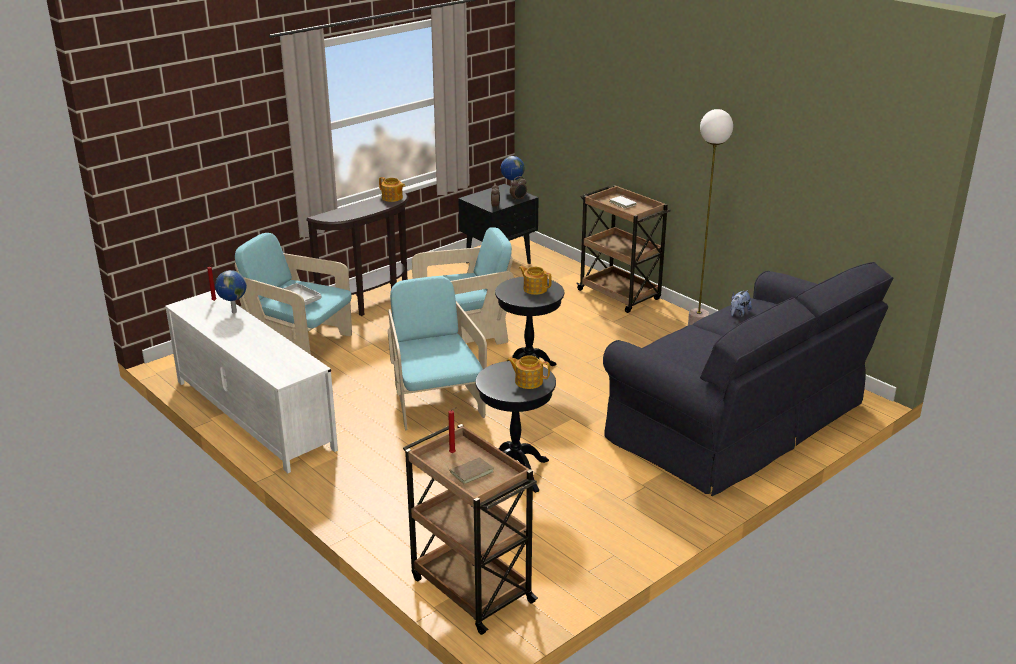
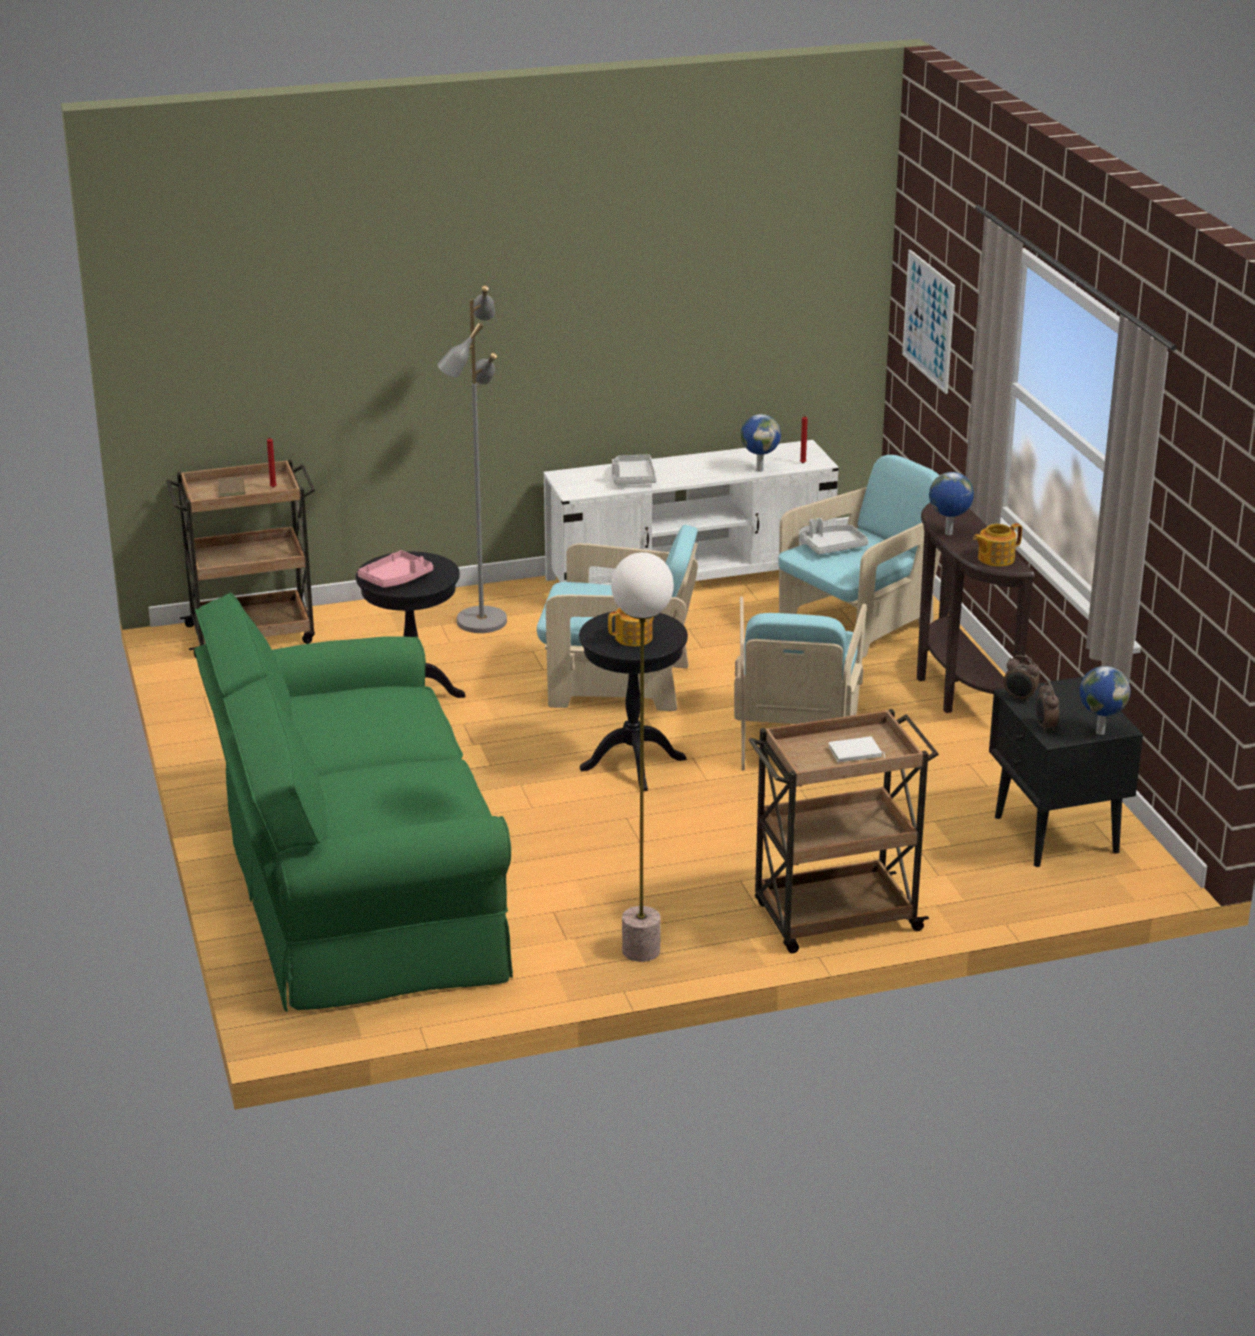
camera: 115 degrees right, 0 degrees up
teapot [507,355,550,389] -> pink tray [358,550,433,588]
black sofa [603,262,893,496] -> green sofa [194,593,513,1012]
plush toy [731,290,752,317] -> none
none -> grey floor lamp [437,285,507,633]
none -> grey tray [611,454,657,485]
none -> picture [902,250,955,394]
none -> globe [929,472,974,535]

